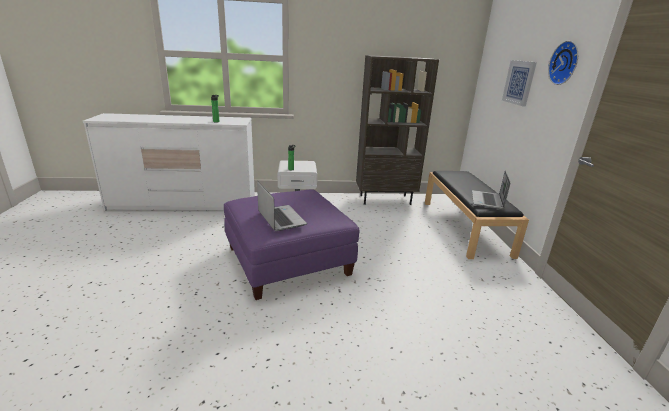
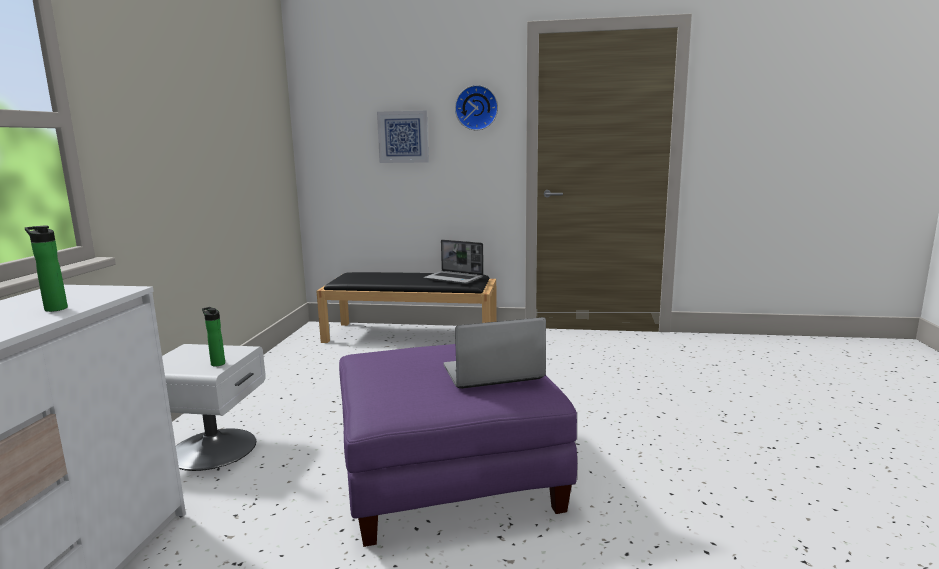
camera: 75 degrees left, 10 degrees down
brown bookcase [356,55,439,205] -> none

